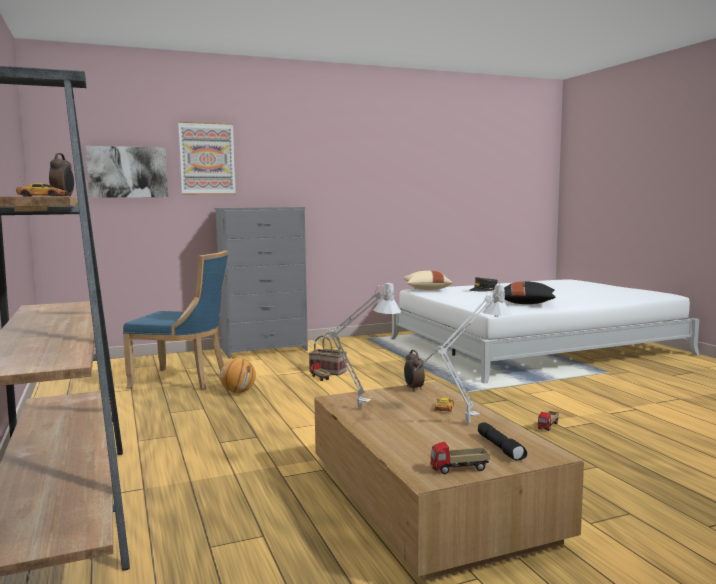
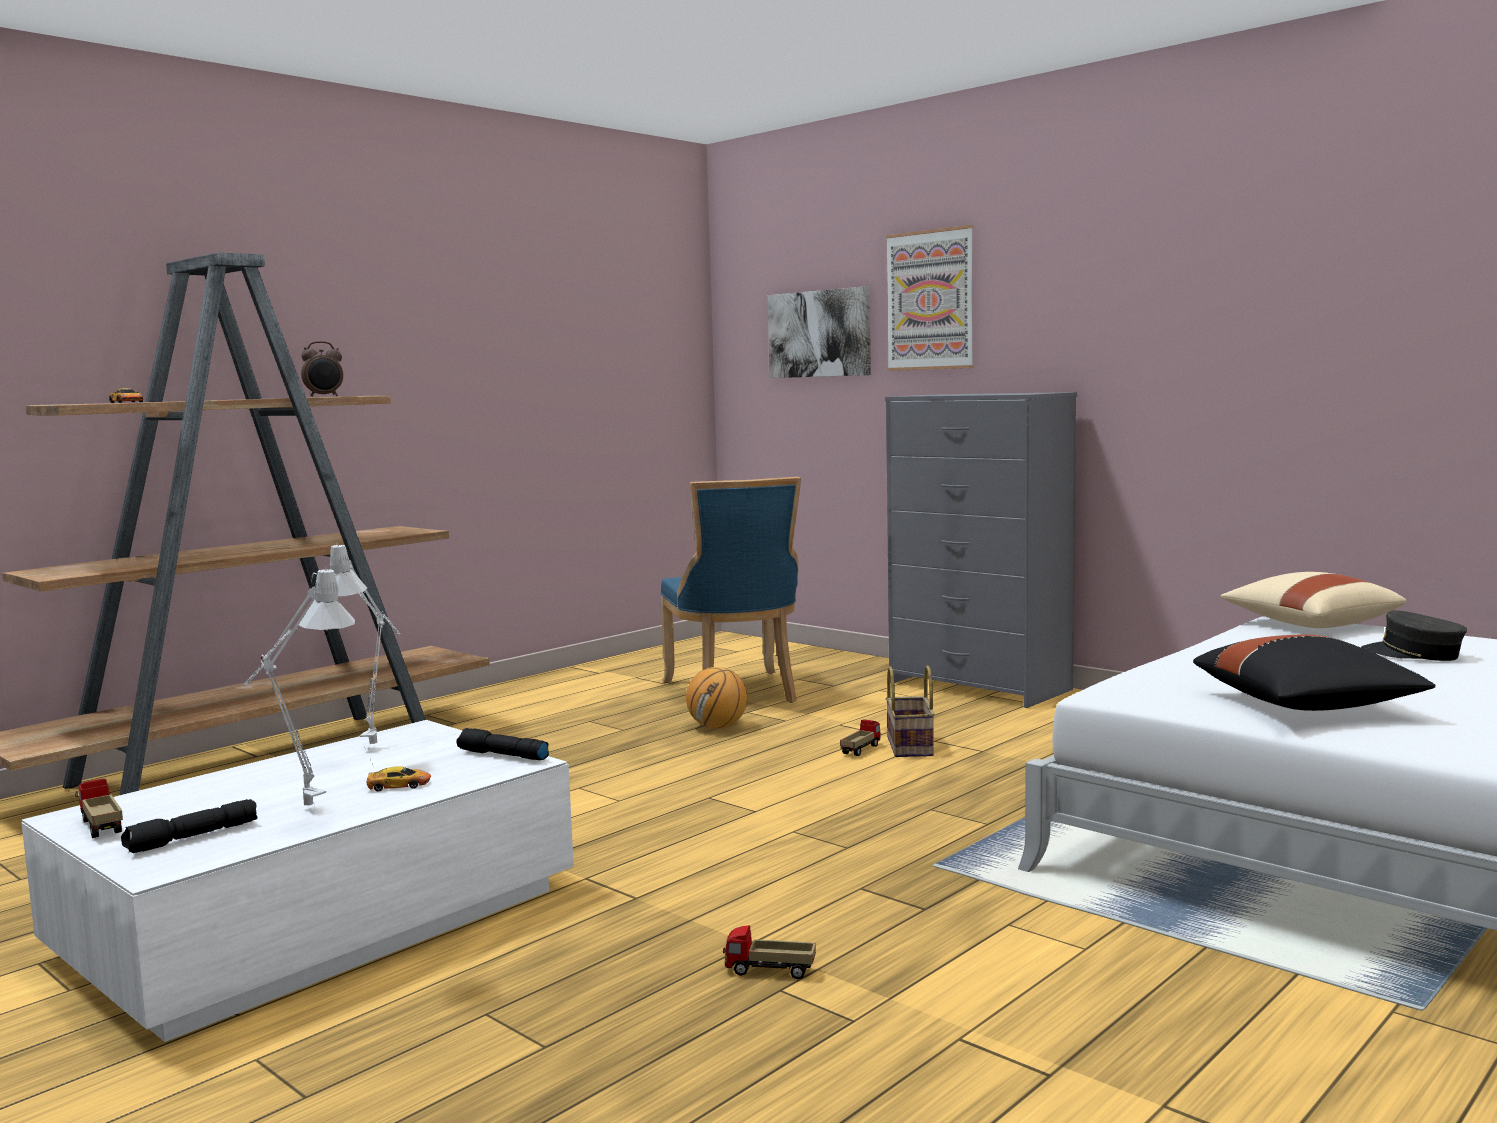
camera: 65 degrees right, 0 degrees up
brown coffee table [314,381,584,582] -> white coffee table [21,720,574,1042]
alarm clock [404,350,425,391] -> black flashlight [456,728,549,760]

